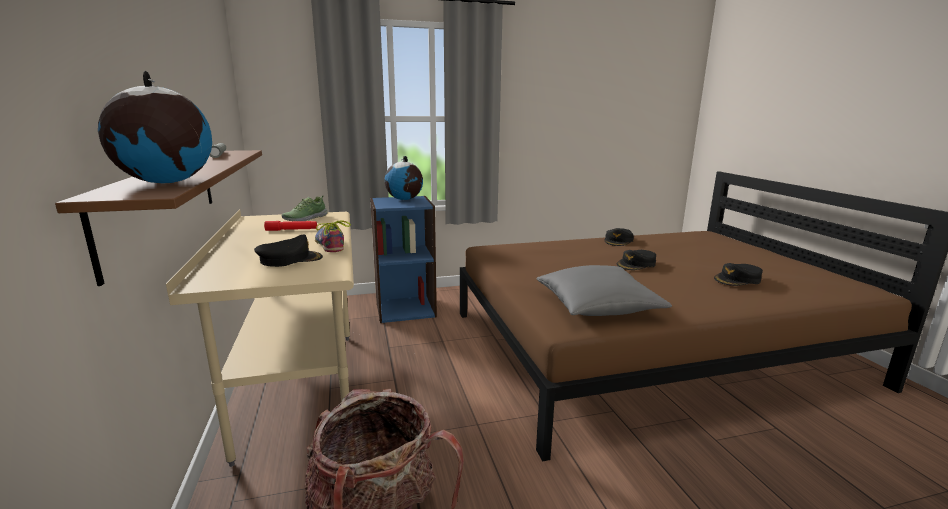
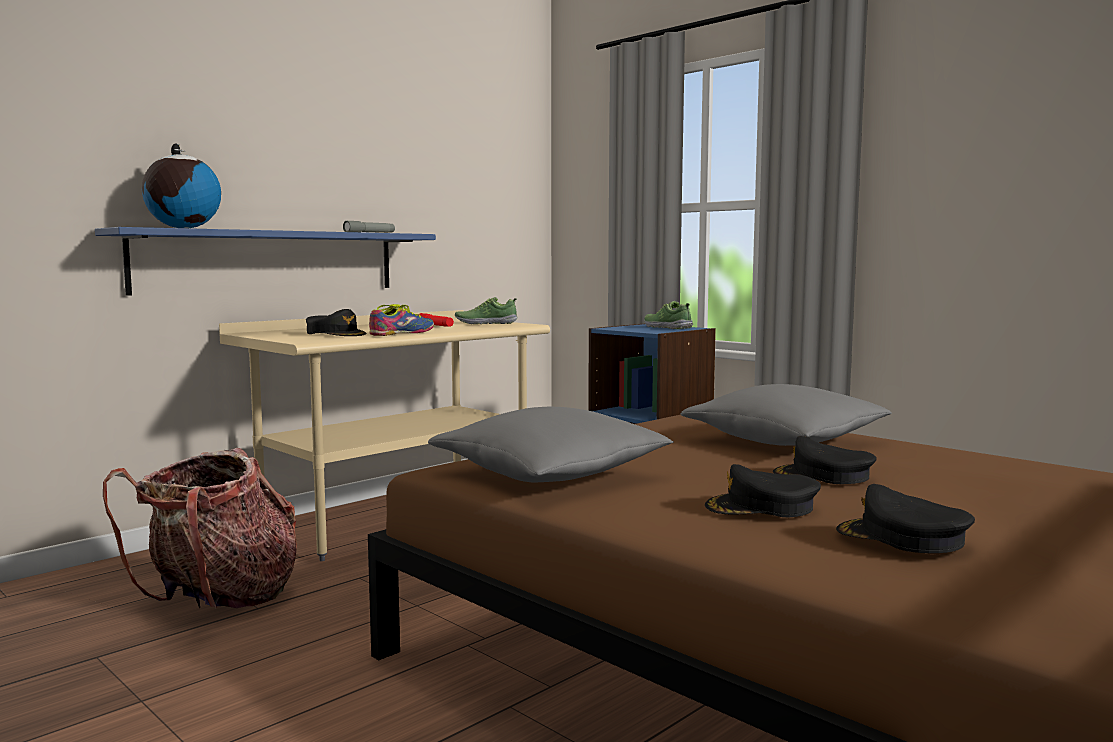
camera: 60 degrees right, 10 degrees down
brown shelf [55,150,262,286] -> blue shelf [95,227,436,296]
globe [384,156,423,200] -> shoe [644,301,693,329]
black cap [604,228,634,246] -> black cap moved to [705,464,821,518]
none -> grey pillow [681,384,892,446]

